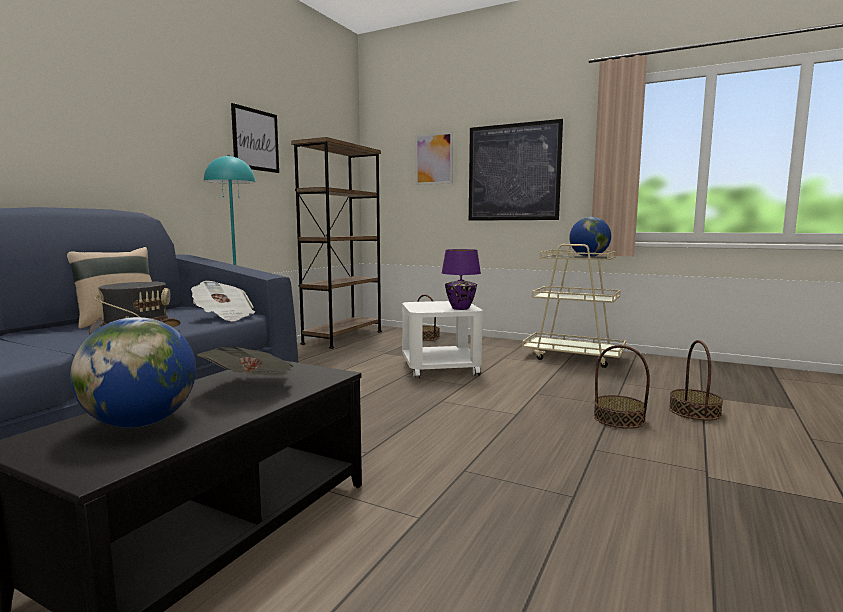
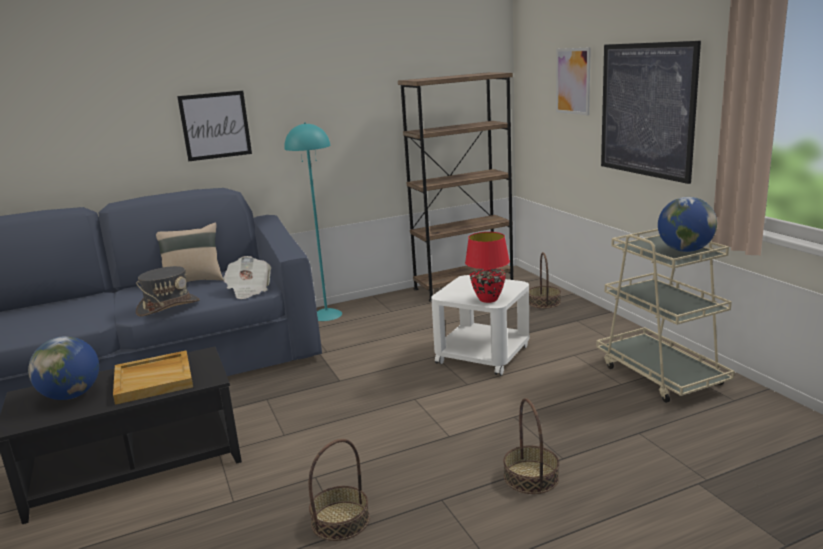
camera: 40 degrees right, 10 degrees up
newspaper [197,347,294,376] -> beige tray [113,350,193,405]
picture [231,103,279,173] -> picture moved to [177,91,252,161]
purple table lamp [442,249,481,310] -> red table lamp [465,232,510,303]
basket [669,340,723,420] -> basket moved to [309,439,370,541]

